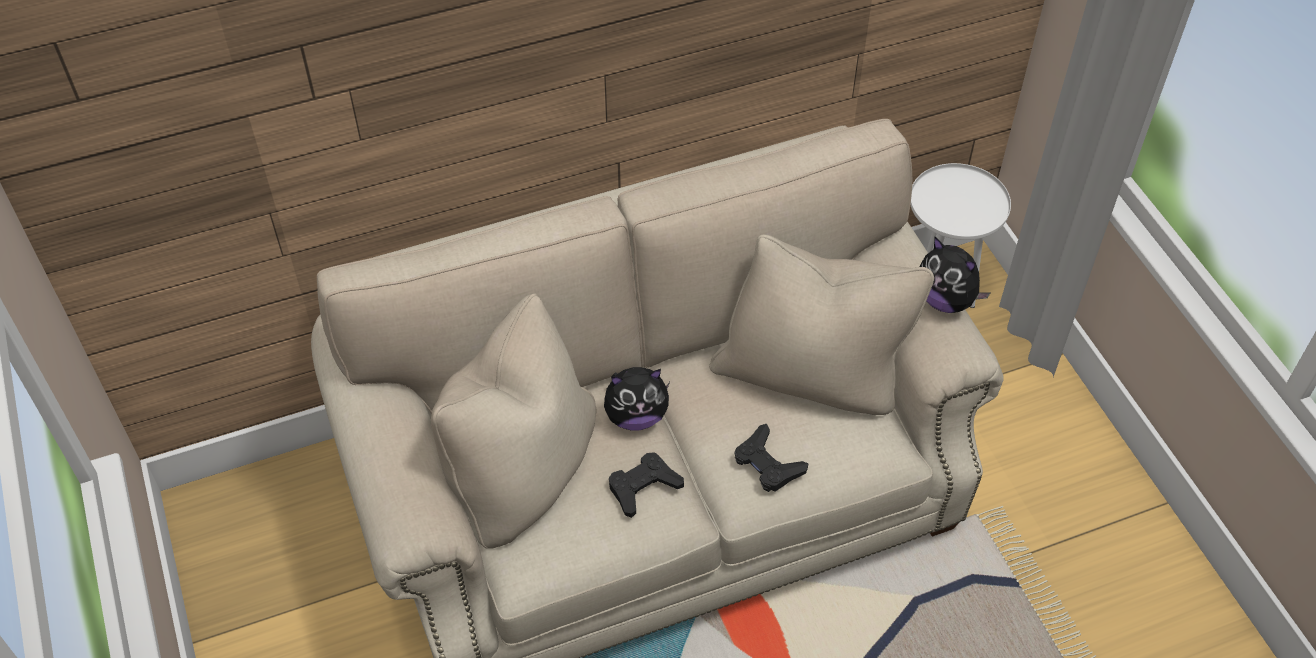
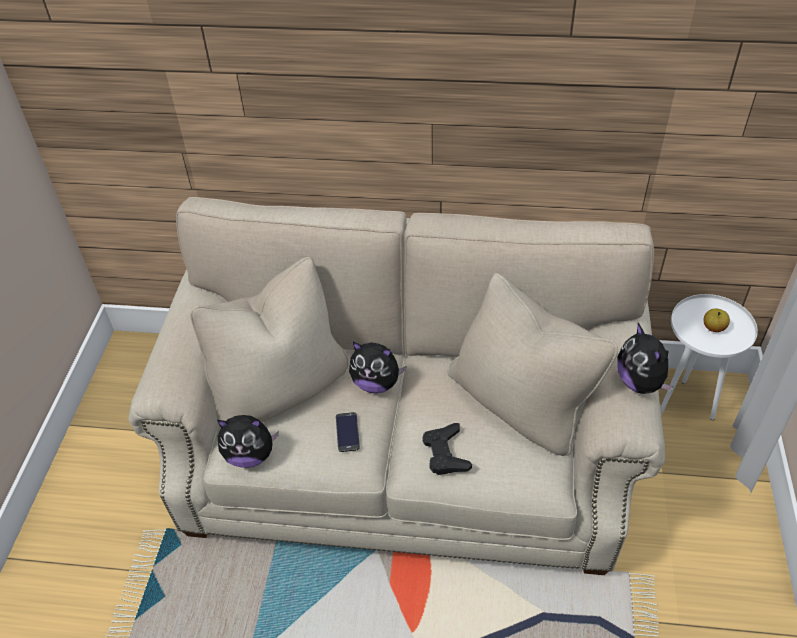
camera: 30 degrees right, 5 degrees down
black game controller [609,452,684,518] -> phone [336,412,360,452]
none -> plush toy [217,415,279,468]
none -> apple [704,308,730,332]

